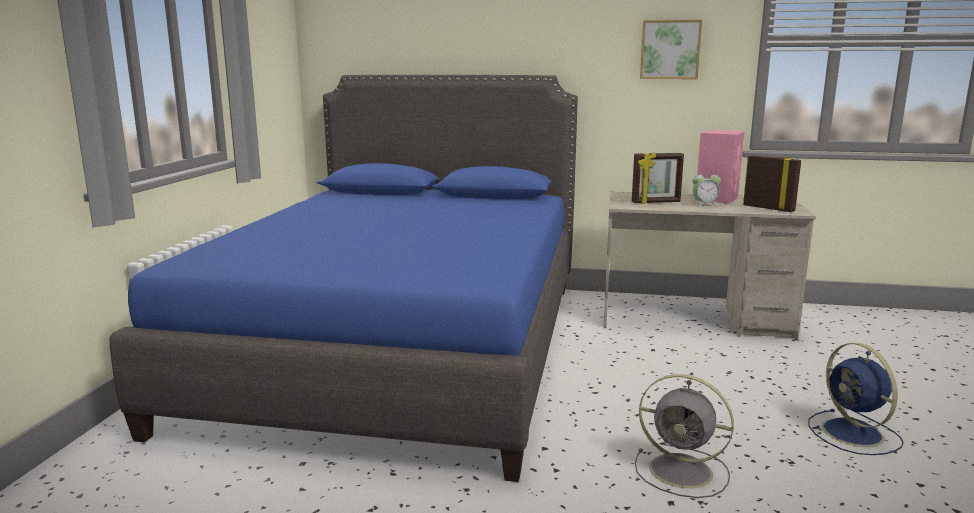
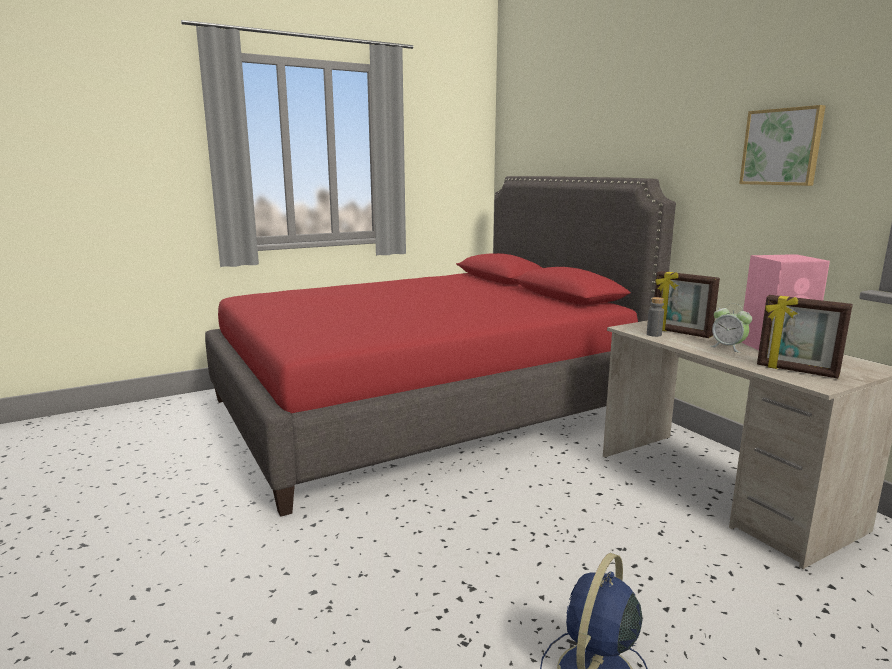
camera: 50 degrees right, 0 degrees up
blue bed [109,75,578,482] -> red bed [205,176,676,517]
grey fan [635,374,734,498] -> none
picture frame [743,155,801,212] -> picture frame turned 120 degrees clockwise [757,295,853,378]
none -> grey bottle [647,297,664,337]

